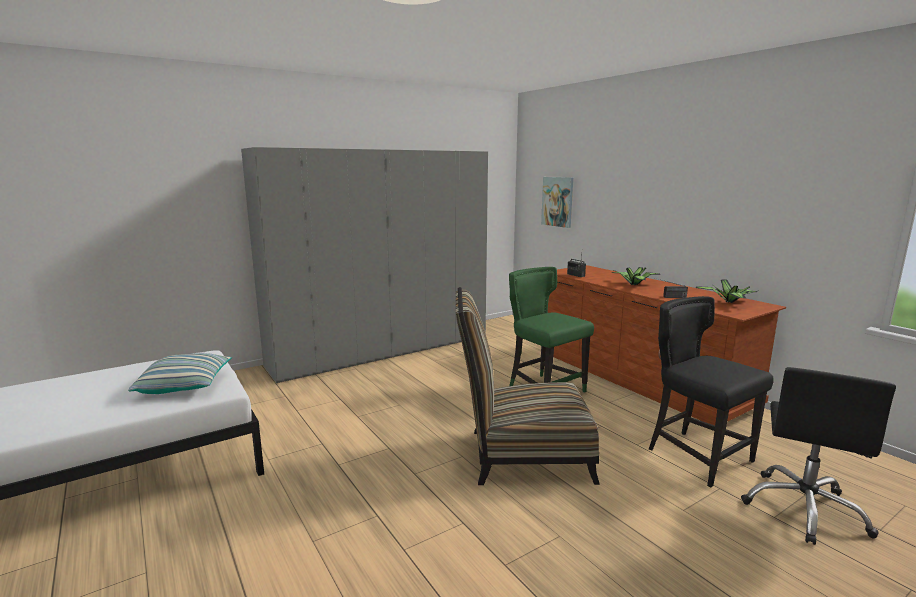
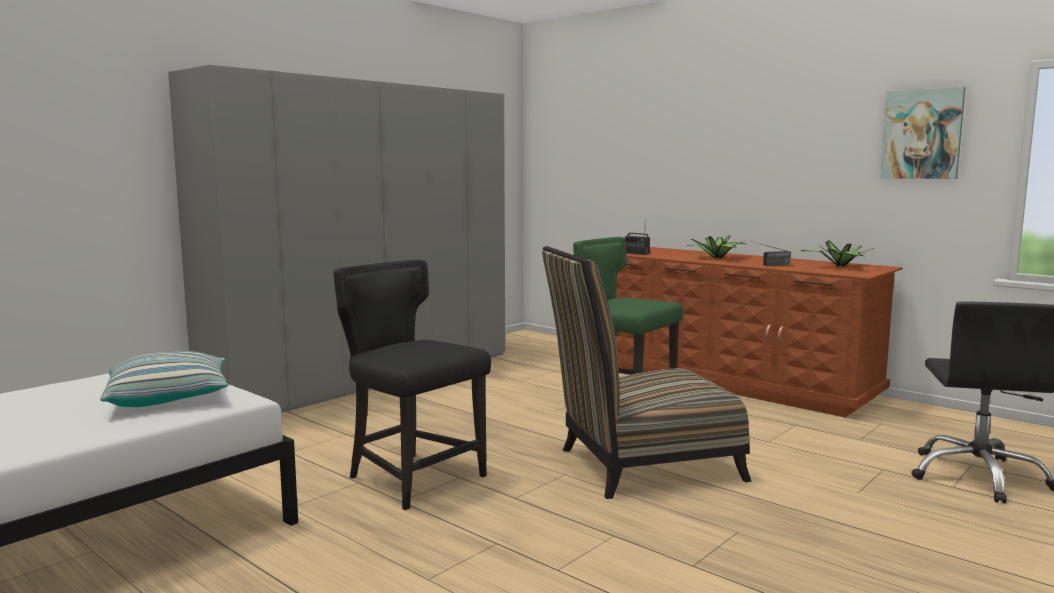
camera: 15 degrees left, 5 degrees down
picture [541,177,573,228] -> picture moved to [880,87,966,179]
black chair [649,296,774,487] -> black chair moved to [334,260,491,510]

